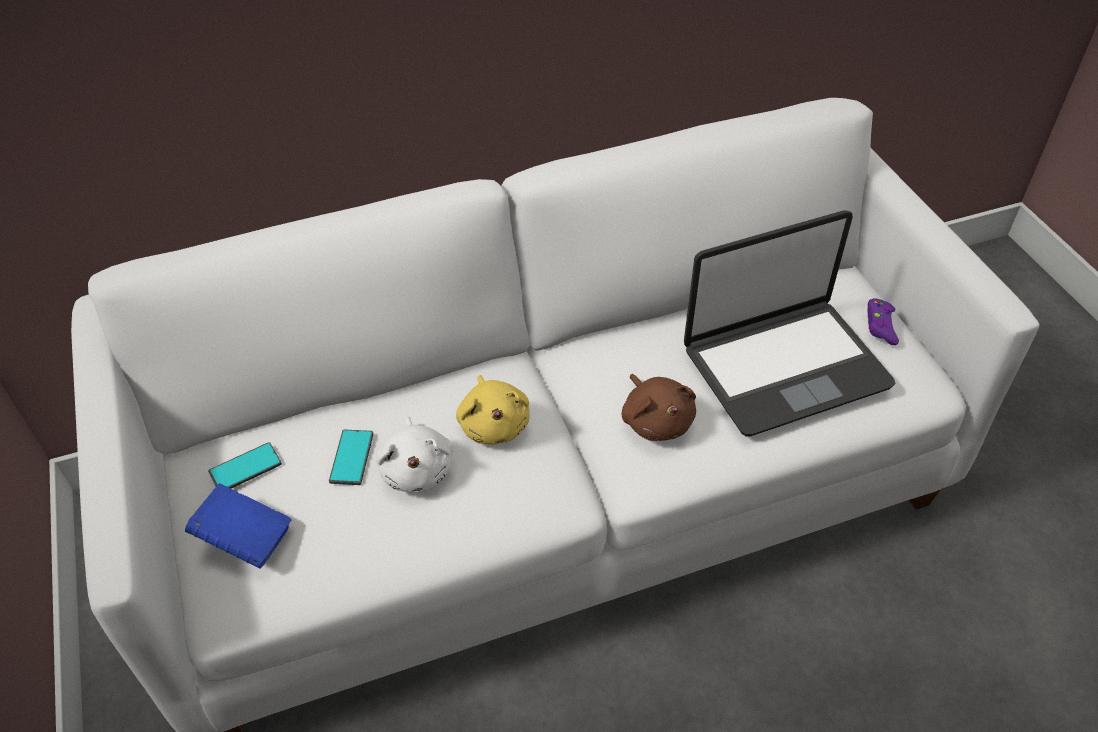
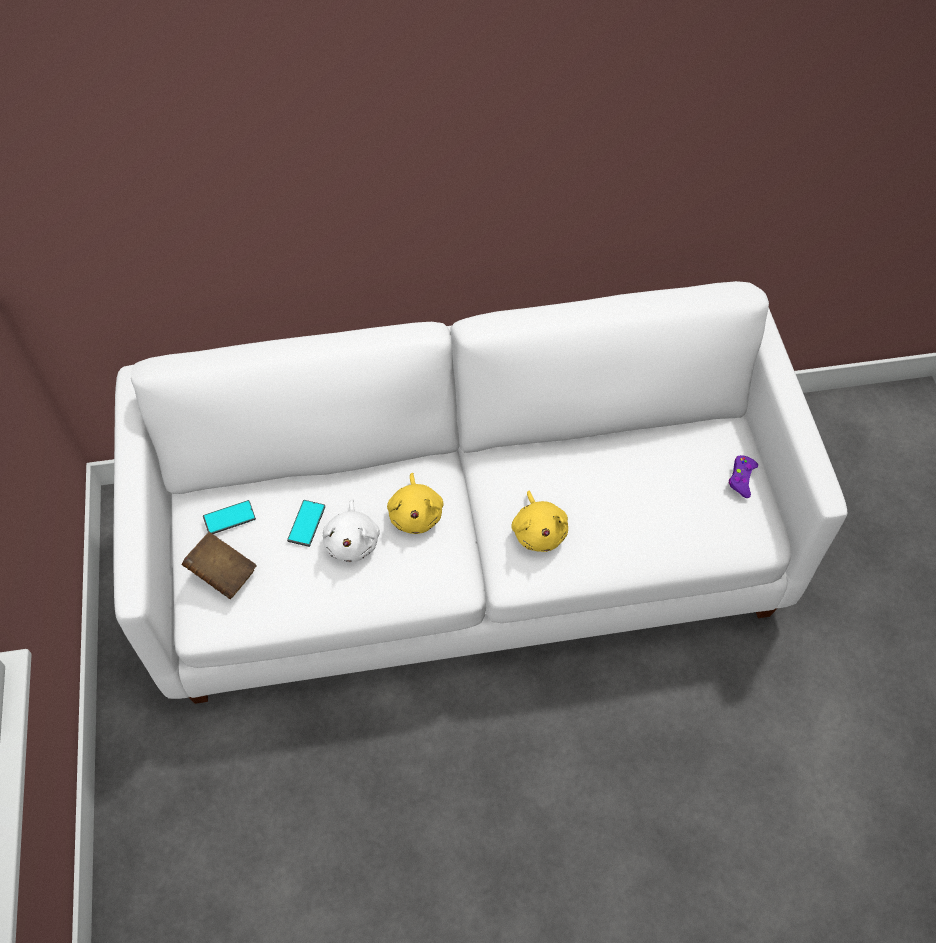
camera: 10 degrees right, 10 degrees up
blue book [185,483,292,569] -> brown book [182,532,257,599]
brown plush toy [622,374,696,441] -> yellow plush toy [512,491,568,552]
laptop [684,210,895,436] -> none

